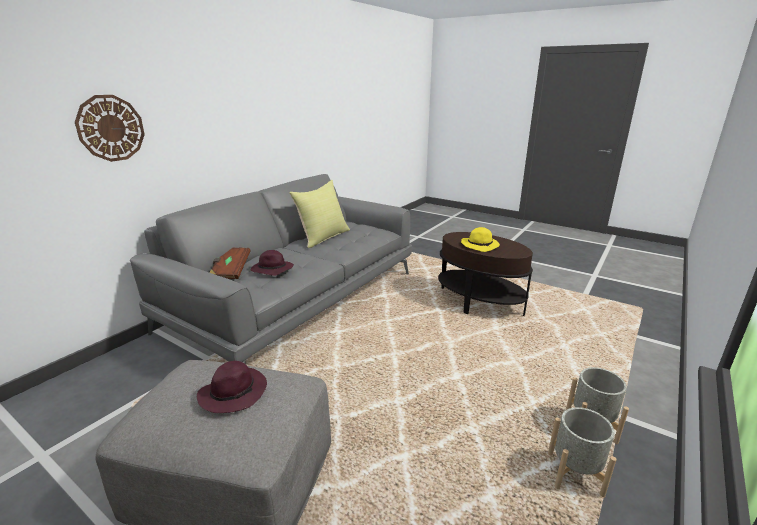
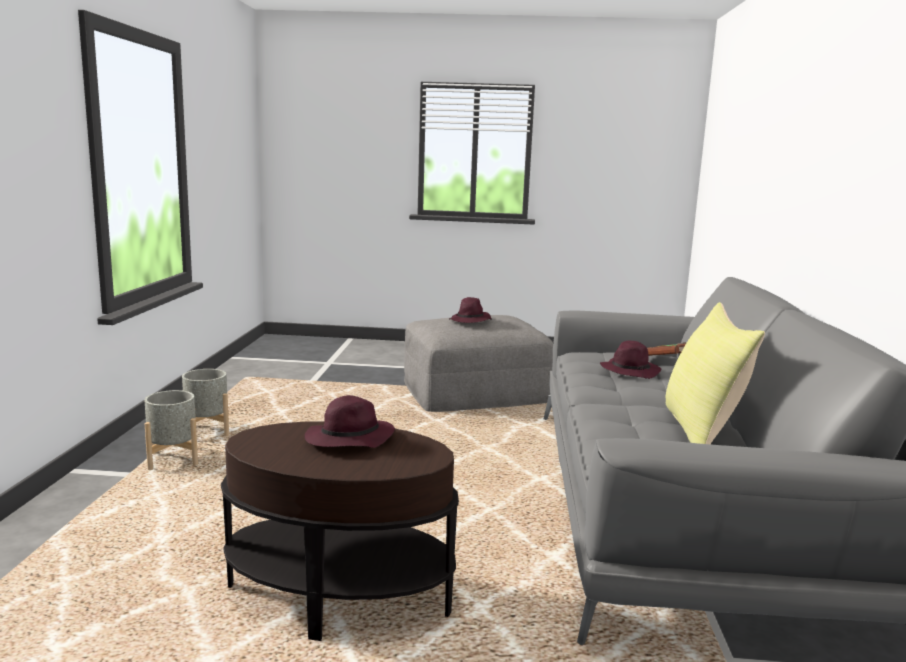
camera: 150 degrees right, 10 degrees down
wall clock [75,95,145,162] -> none
yellow hat [461,227,500,252] -> purple hat [304,395,395,448]

